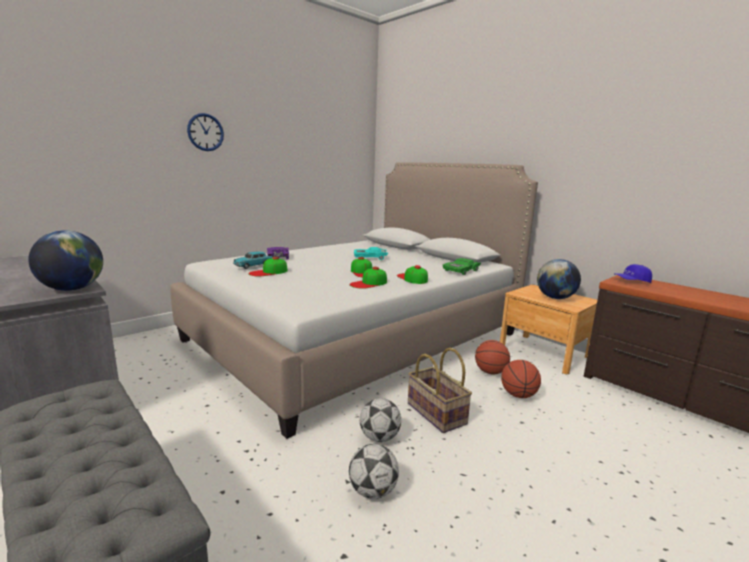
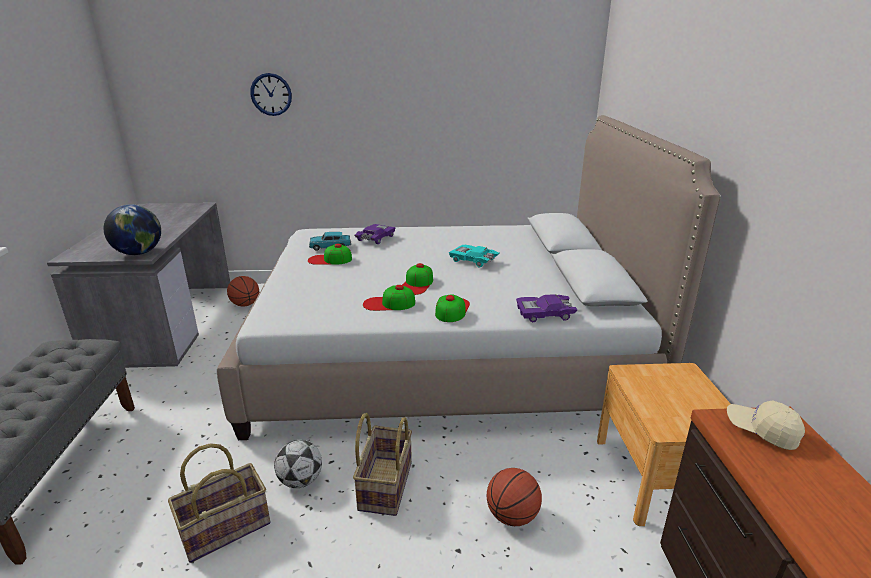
camera: 40 degrees right, 10 degrees up
wall clock [187,113,224,151] -> wall clock moved to [250,73,292,116]
football [349,444,399,499] -> basket [168,443,270,563]
green toy car [443,258,481,275] -> purple toy car [516,294,577,322]
basketball [475,340,510,374] -> basketball moved to [227,276,259,307]
globe [537,259,581,299] -> none
blue cap [614,264,652,283] -> beige cap [727,401,805,450]

